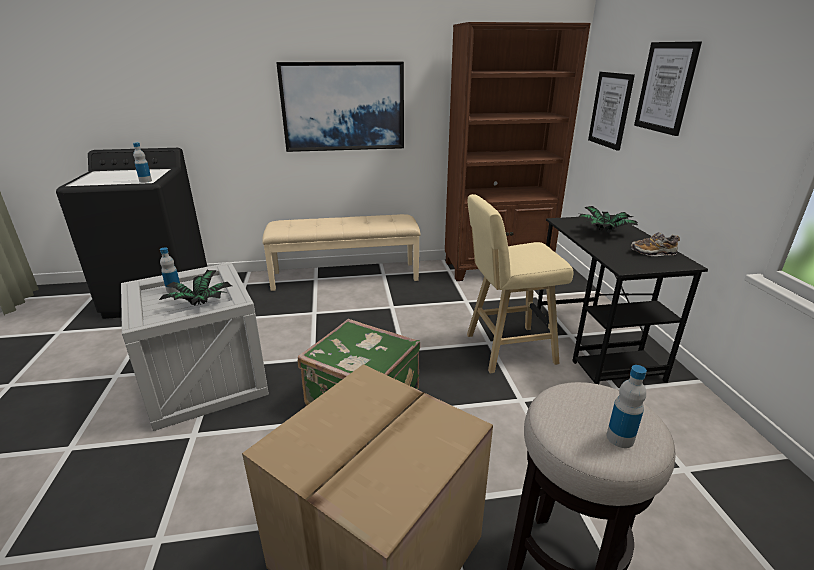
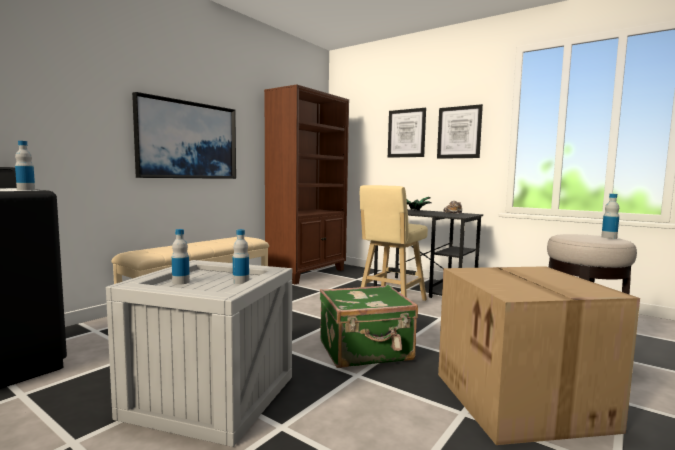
camera: 45 degrees left, 20 degrees down
potted plant [159,269,232,305] -> bottle [233,229,249,284]
picture [588,72,635,151] -> picture moved to [437,104,483,159]

